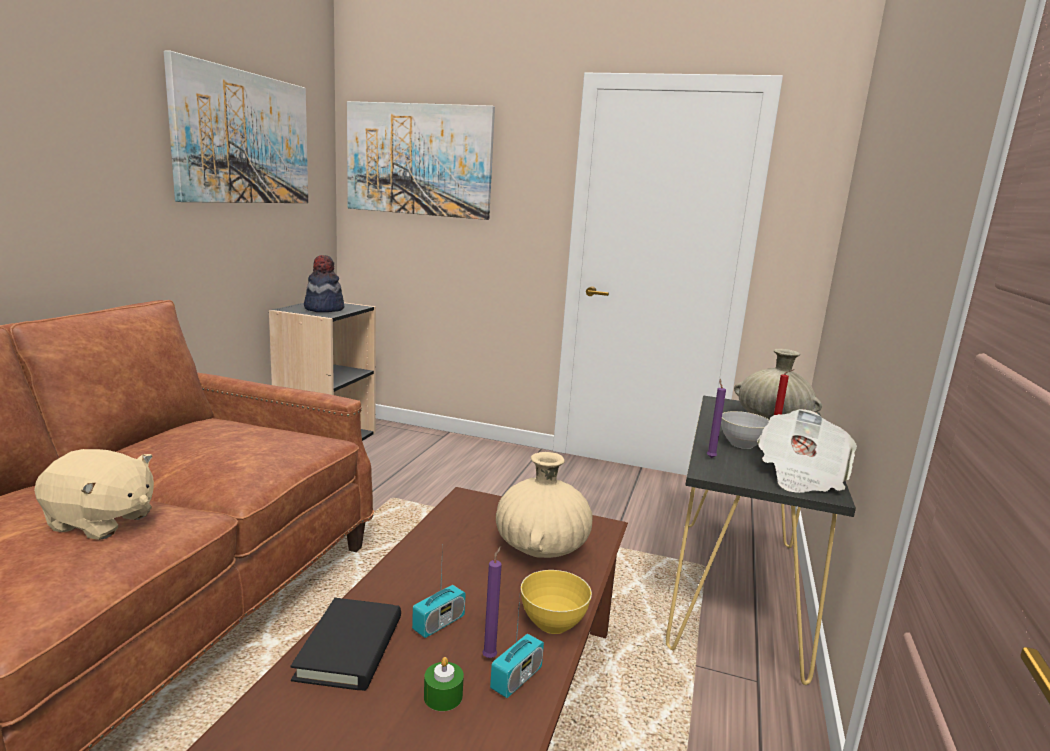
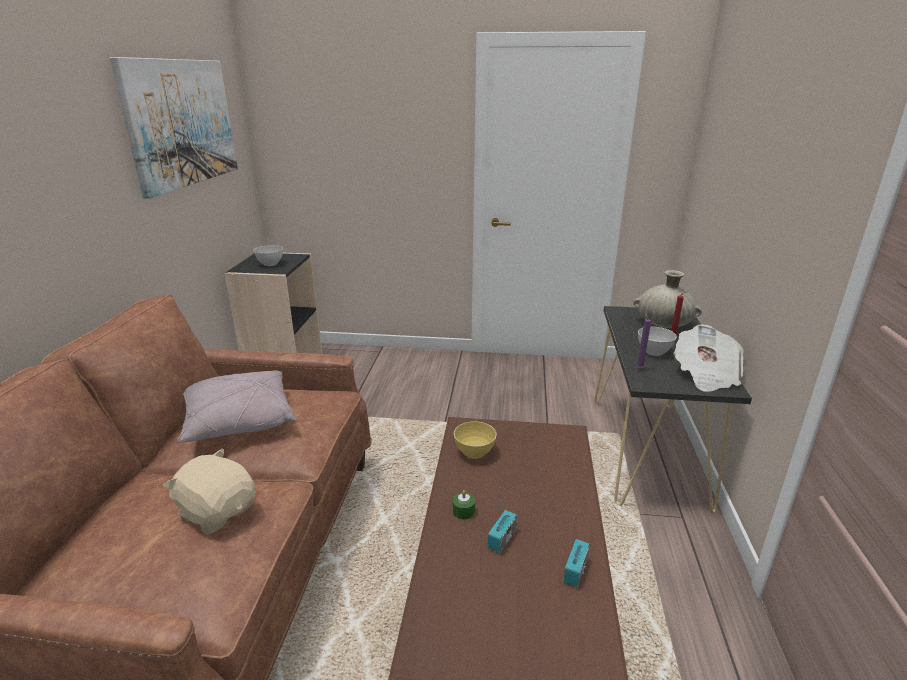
camera: 10 degrees left, 10 degrees up
beige plush toy [34,449,154,540] -> beige plush toy turned 150 degrees counterclockwise [163,448,255,535]
black book [290,598,401,691] -> none
hat [304,255,344,312] -> grey bowl [253,245,283,266]
picture [347,101,495,220] -> none
green candle [424,657,464,711] -> green candle moved to [453,490,475,520]
purple candle [482,546,502,658] -> none
beige vase [496,452,593,558] -> none
yellow bowl [521,570,592,634] -> yellow bowl moved to [454,421,496,459]
none -> purple pillow [177,370,296,443]

